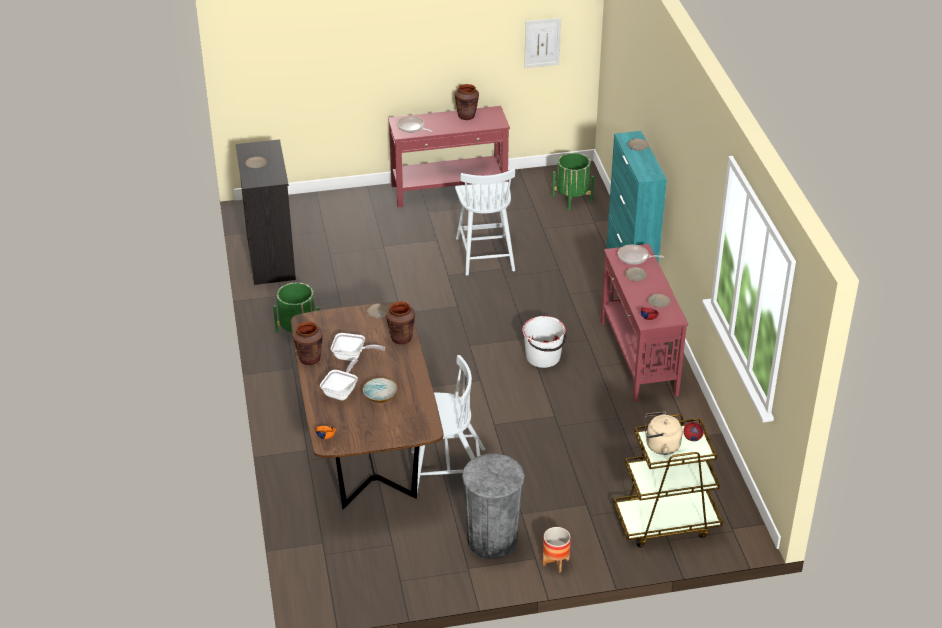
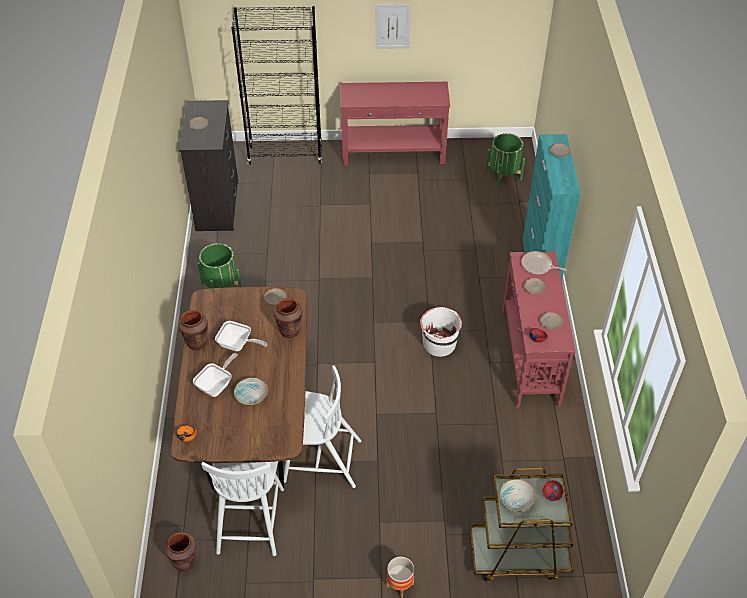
camera: 10 degrees right, 10 degrees up
frying pan [397,116,433,133] -> none
brown vase [455,84,479,120] -> brown vase moved to [164,532,196,571]
white chair [455,169,515,276] -> white chair moved to [201,461,284,556]
grey trash can [462,454,524,559] -> none
picture [524,18,561,68] -> picture moved to [375,4,411,49]
beige kettle [645,412,682,455] -> bowl [499,479,537,512]
none -> black bookcase [231,6,322,165]

